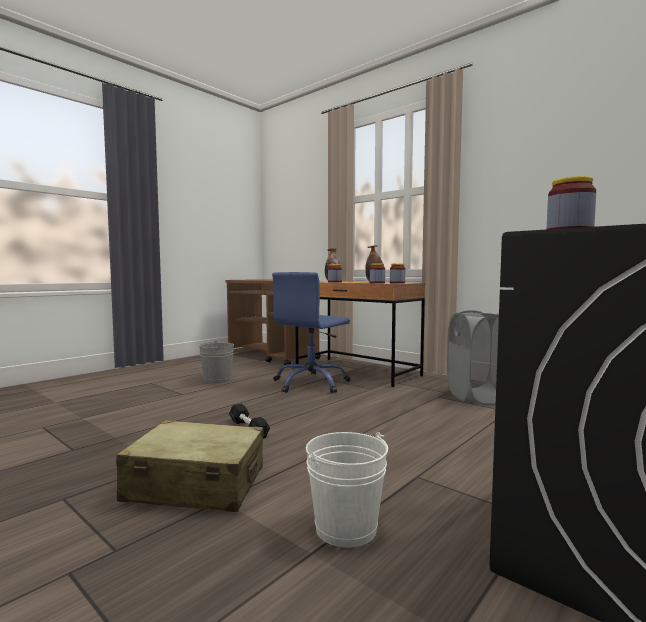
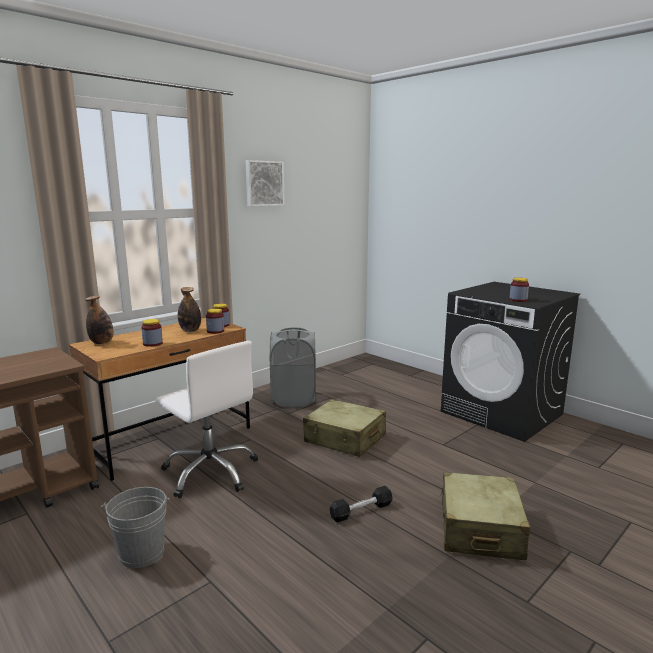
camera: 85 degrees left, 10 degrees up
blue office chair [272,272,351,393] -> white office chair [155,341,258,498]
white bucket [306,432,388,548] -> none
none -> picture [246,160,285,206]
none -> beige suitcase [303,399,386,457]

